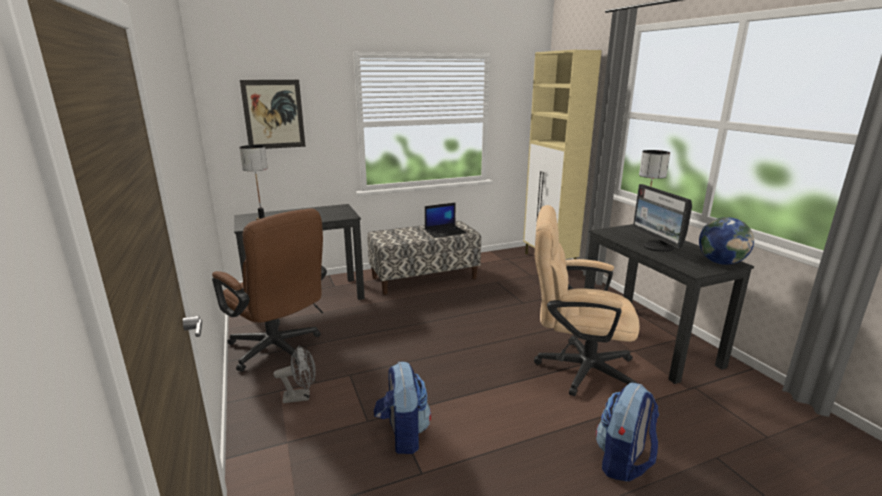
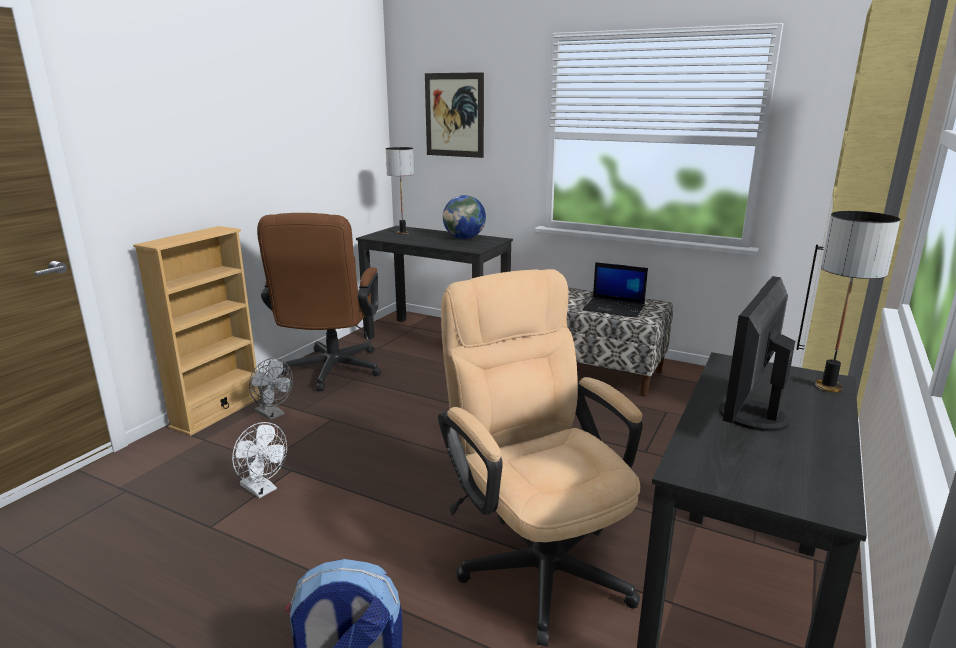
camera: 50 degrees right, 0 degrees up
backpack [374,362,431,454] -> white fan [232,422,287,498]
globe [699,217,754,265] -> globe moved to [443,195,486,239]
none -> beige bookcase [133,226,261,436]

